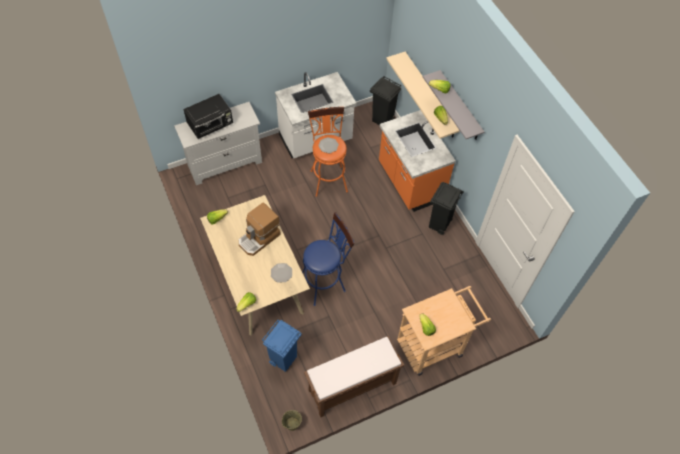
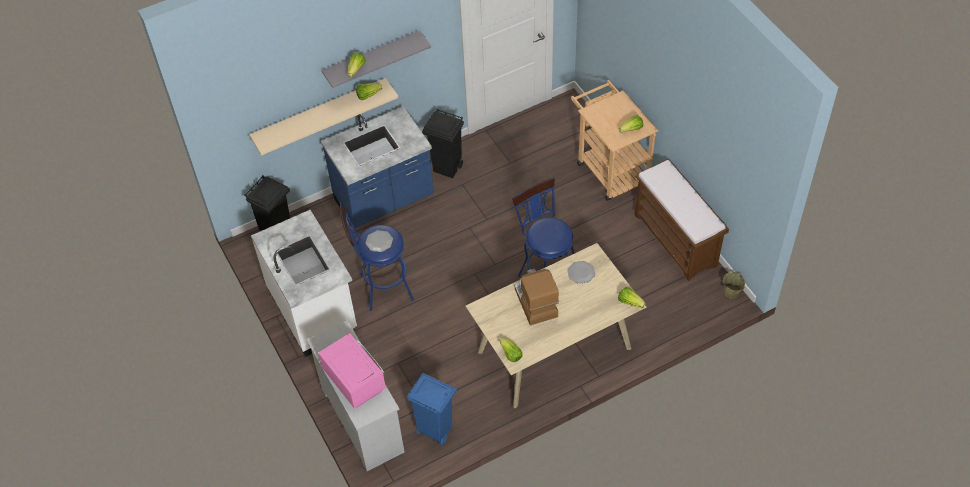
camera: 90 degrees left, 5 degrees down
black microwave [183,94,233,139] -> pink microwave [318,333,386,408]
coffee machine [238,202,281,256] -> coffee machine turned 150 degrees counterclockwise [515,269,559,325]
blue trash can [262,319,302,372] -> blue trash can moved to [407,373,457,446]
orange stool [308,107,348,197] -> blue stool [340,203,414,311]
orange counter [379,110,456,212] -> blue counter [321,106,434,228]

